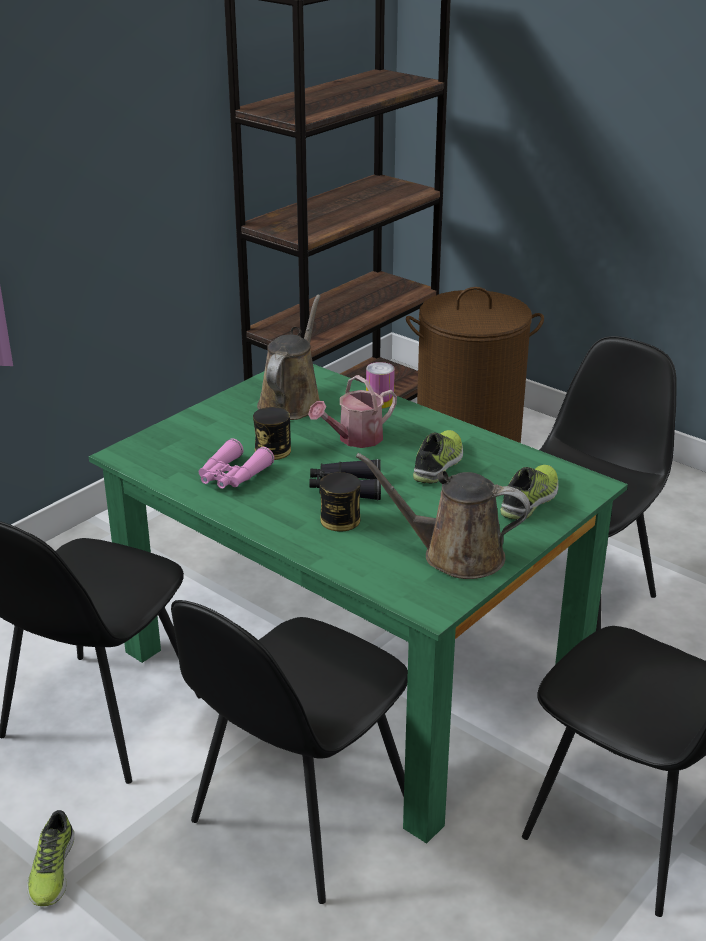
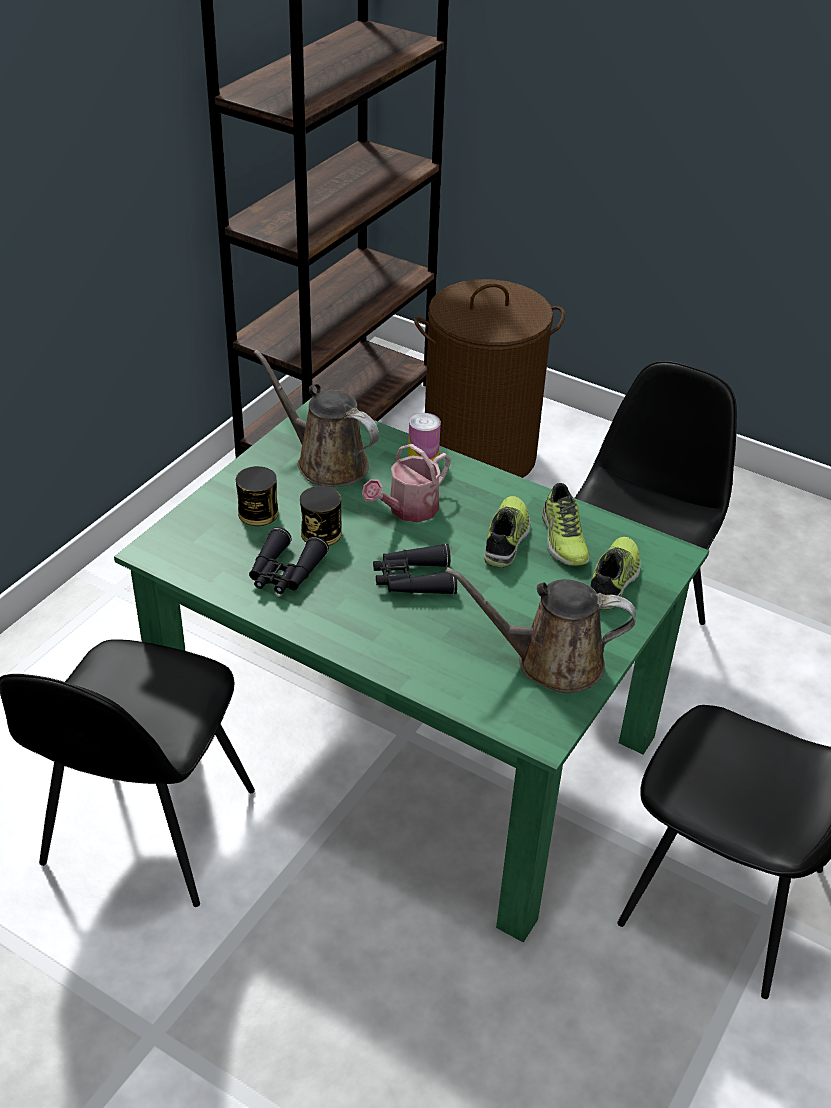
camera: 10 degrees left, 10 degrees up
shoe [27,810,74,906] -> shoe moved to [542,483,590,566]
black chair [171,600,408,904] -> none
pink binoculars [199,439,274,489] -> black binoculars [249,527,329,594]
brown watering can [257,295,321,420] -> brown watering can turned 60 degrees counterclockwise [254,350,379,487]
can [320,472,361,532] -> can moved to [236,466,278,526]

